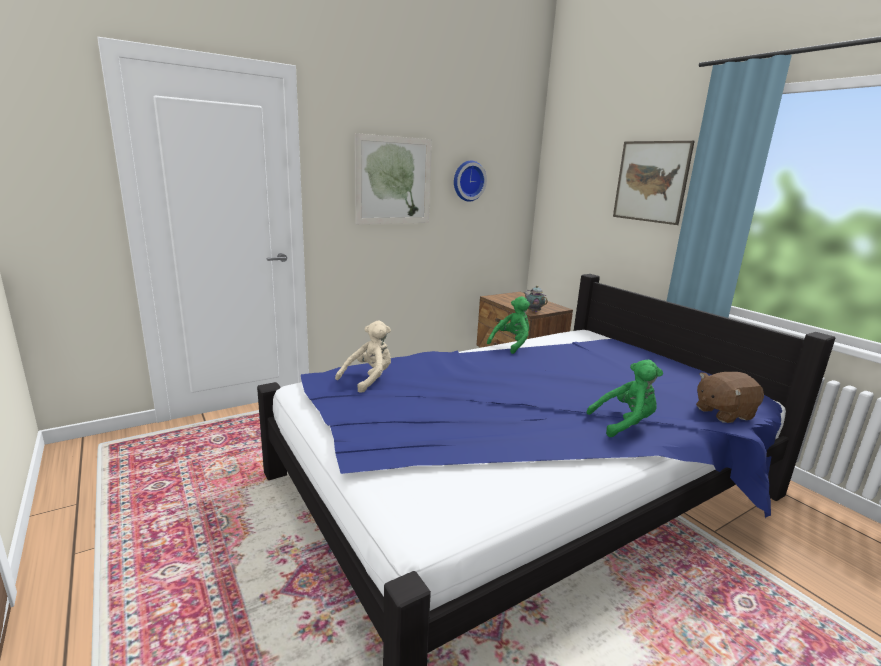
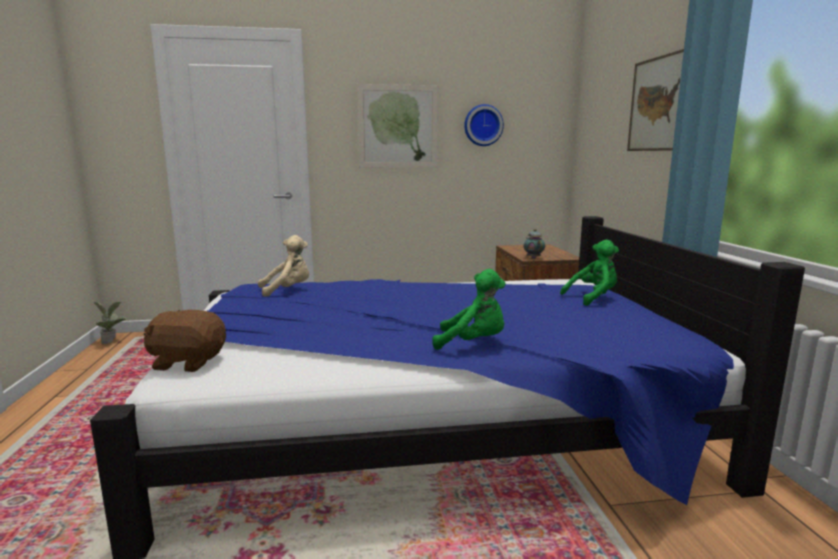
camera: 25 degrees right, 5 degrees down
green plush toy [487,296,530,354] -> green plush toy moved to [560,240,619,306]
brown plush toy [696,372,764,423] -> brown plush toy moved to [144,310,226,372]
none -> potted plant [94,302,126,344]

